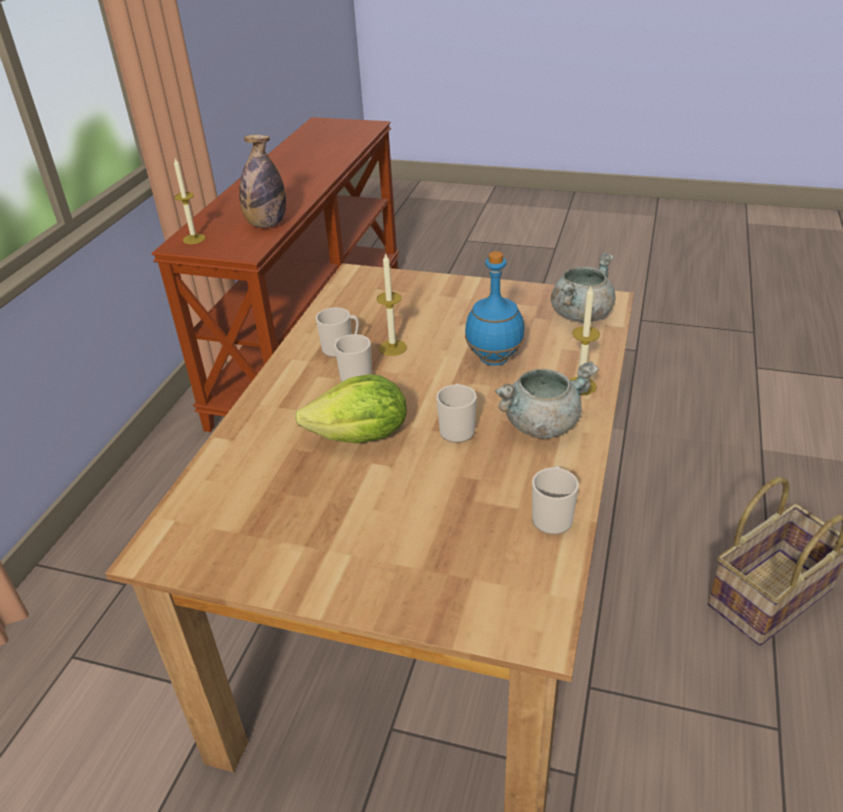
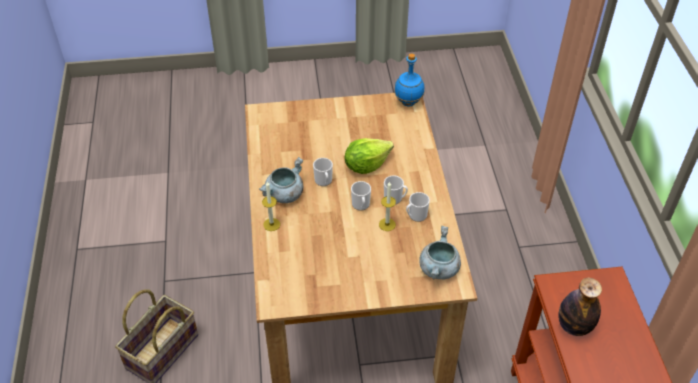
camera: 155 degrees right, 10 degrees up
candle [174,158,205,244] -> none
blue bottle [465,251,525,366] -> blue bottle moved to [394,53,424,106]
mug [532,466,579,535] -> mug moved to [351,181,371,211]
grey cooking pot [551,252,616,322] -> grey cooking pot moved to [419,226,461,279]

